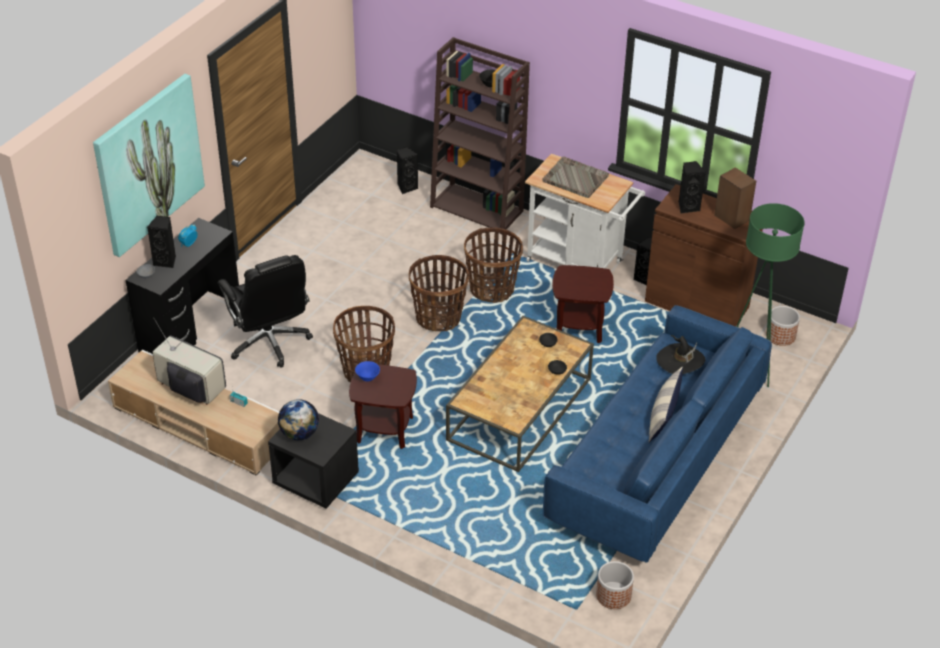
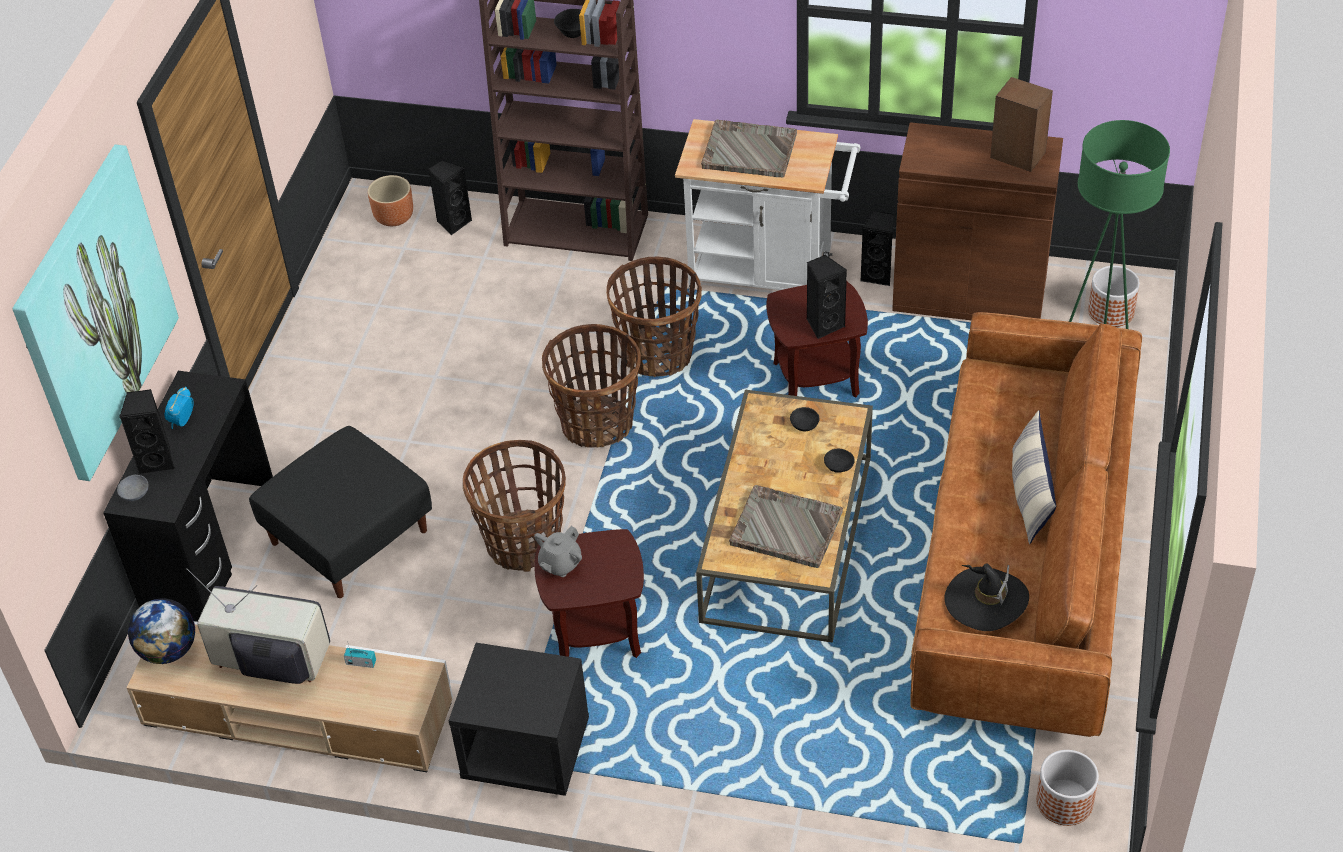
camera: 15 degrees left, 5 degrees up
black office chair [218,255,313,368] -> black ottoman [249,426,432,598]
globe [278,399,319,440] -> globe moved to [128,599,195,664]
blue bowl [355,361,380,382] -> grey teapot [534,526,582,577]
blue sofa [543,305,772,563] -> brown sofa [910,312,1142,737]
black hat [656,335,705,374] -> black hat moved to [944,563,1029,631]
black speaker [679,161,706,213] -> black speaker moved to [807,254,847,339]
none -> brown planter [368,175,413,226]
none -> grey tray [729,485,843,568]

